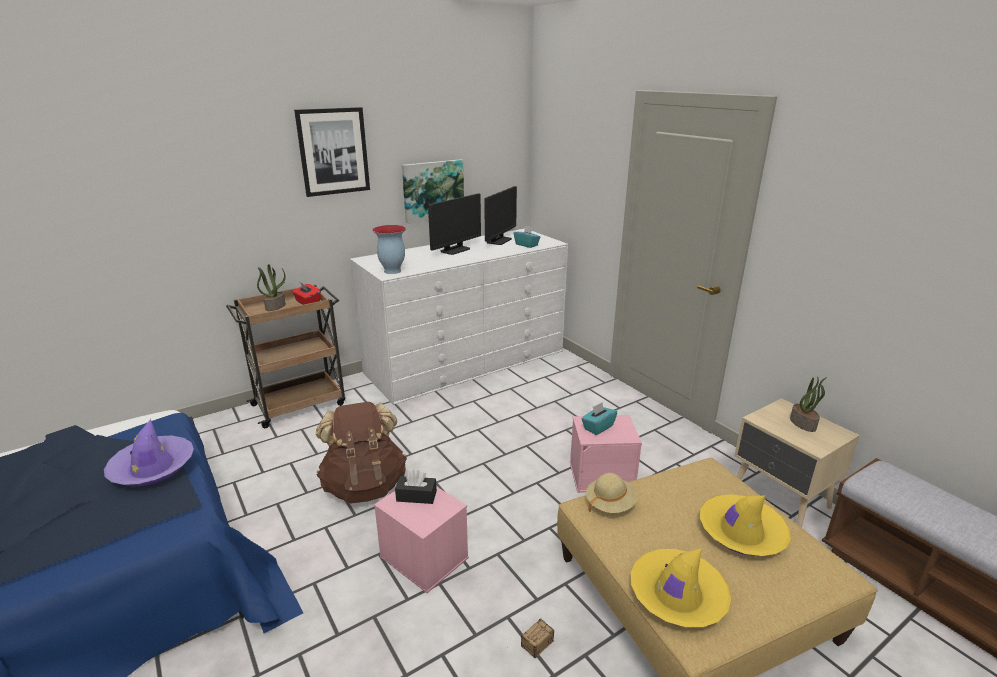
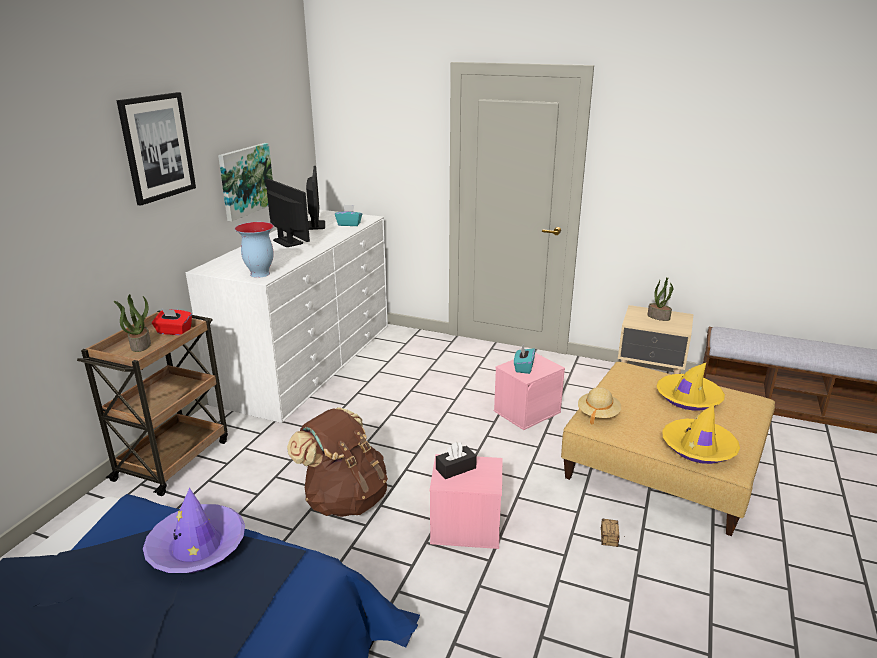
camera: 35 degrees left, 0 degrees up
monitor [428,193,481,255] -> monitor turned 45 degrees counterclockwise [266,179,310,247]

